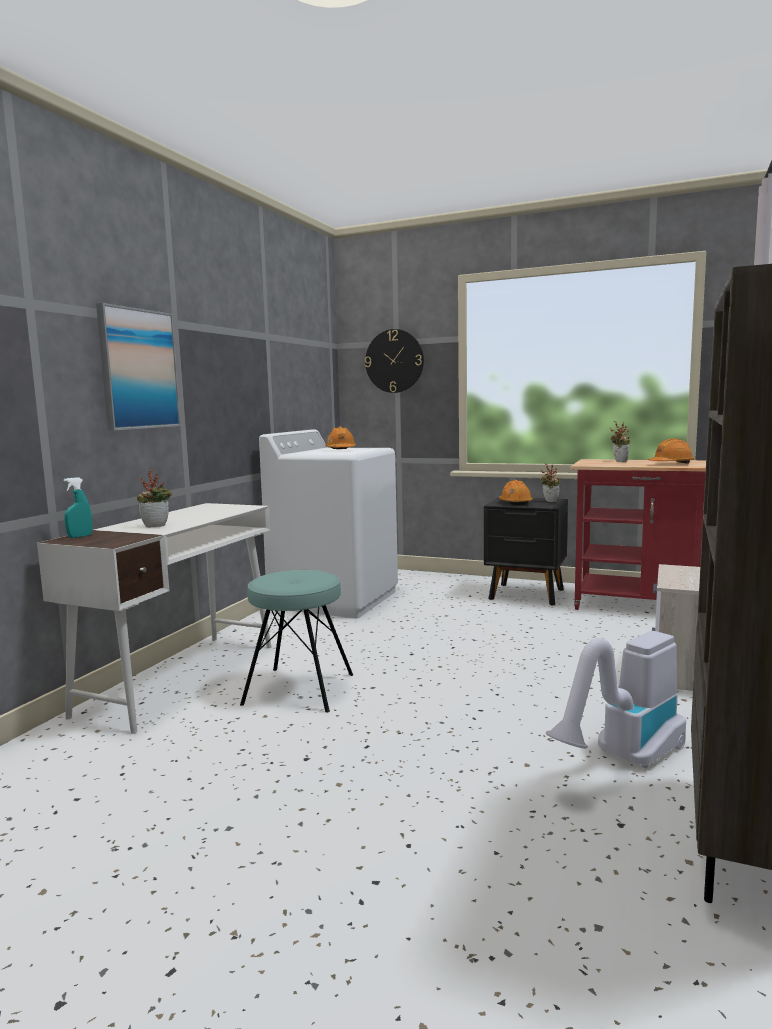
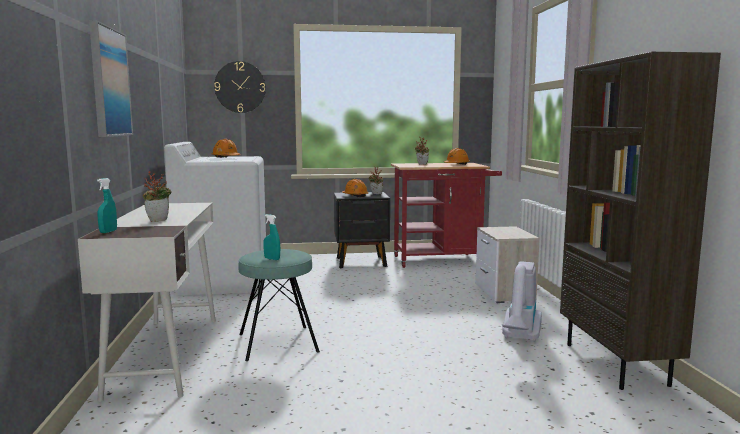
camera: 30 degrees left, 0 degrees up
none -> turquoise spray bottle [263,214,280,260]

